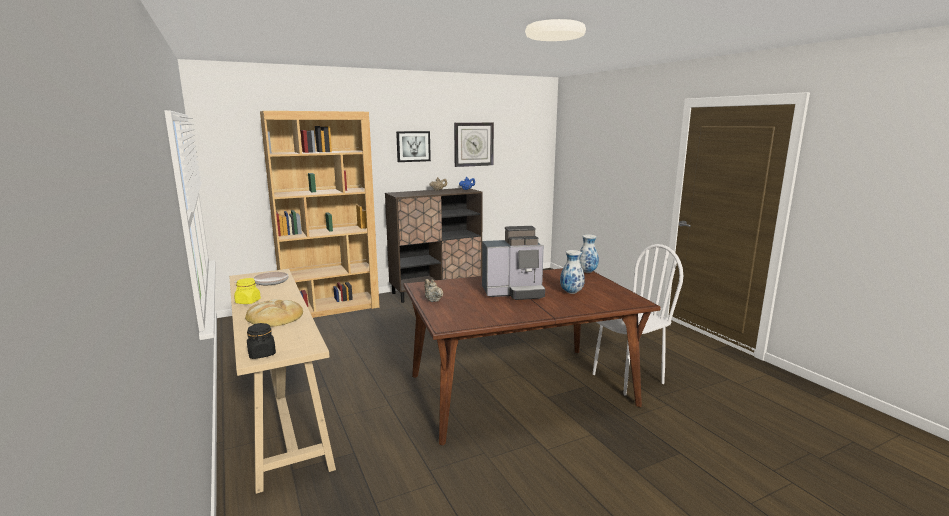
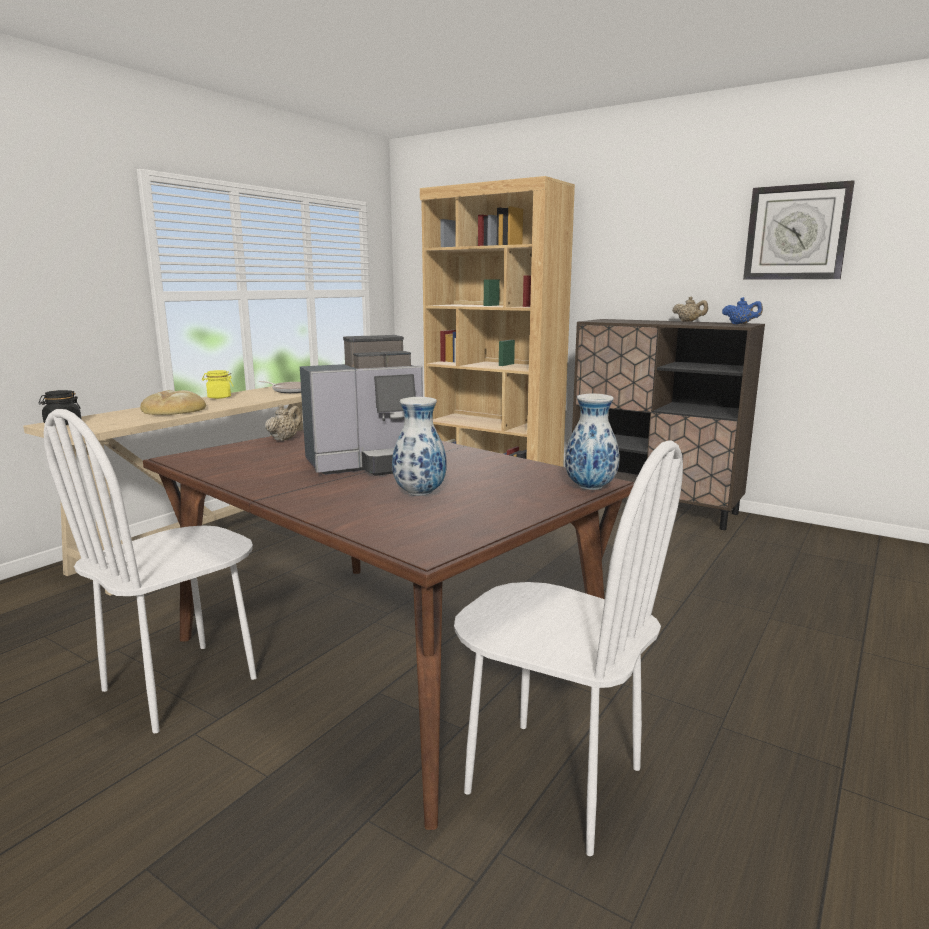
camera: 60 degrees right, 0 degrees up
picture [396,131,431,162] -> none
coffee machine [482,226,545,300] -> coffee machine turned 75 degrees counterclockwise [300,335,423,476]
none -> white chair [44,409,257,733]

